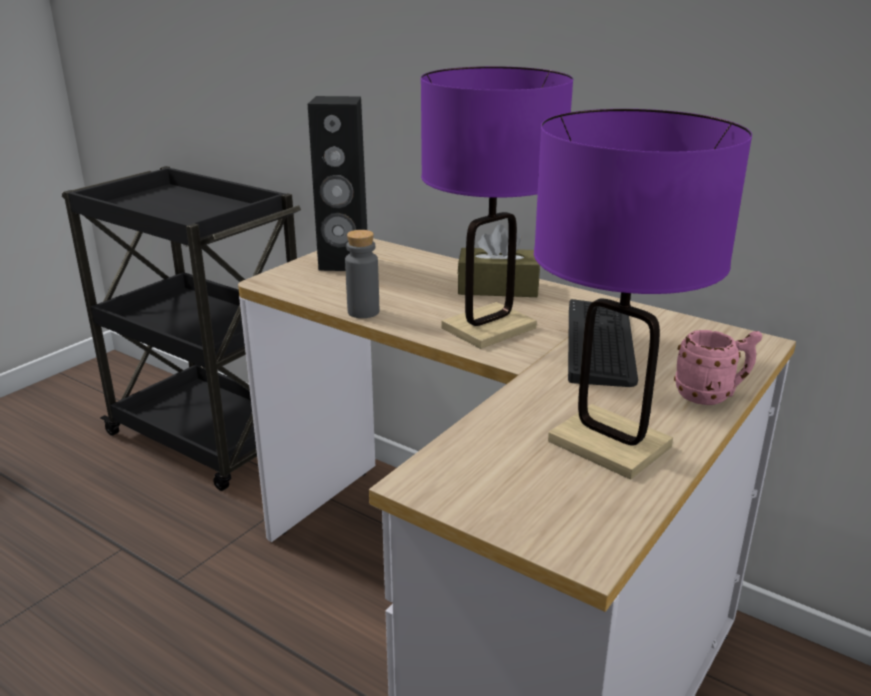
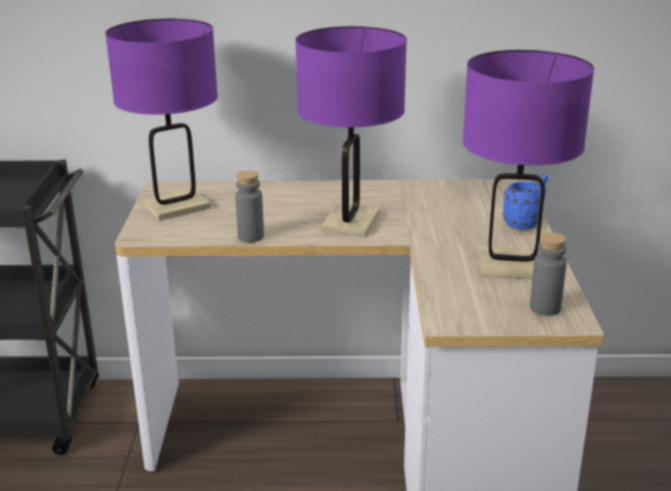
camera: 35 degrees left, 0 degrees up
black speaker [308,96,367,271] -> purple table lamp [105,19,218,221]
brown tissue box [457,224,540,297] -> none
keyboard [568,299,638,387] -> none
pink mug [674,330,762,405] -> blue mug [503,175,548,230]
none -> grey bottle [530,232,567,316]

